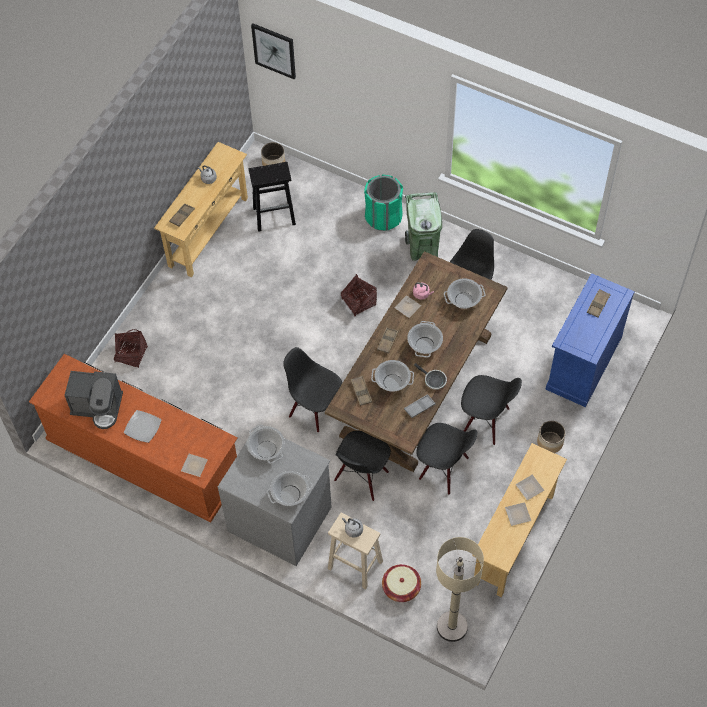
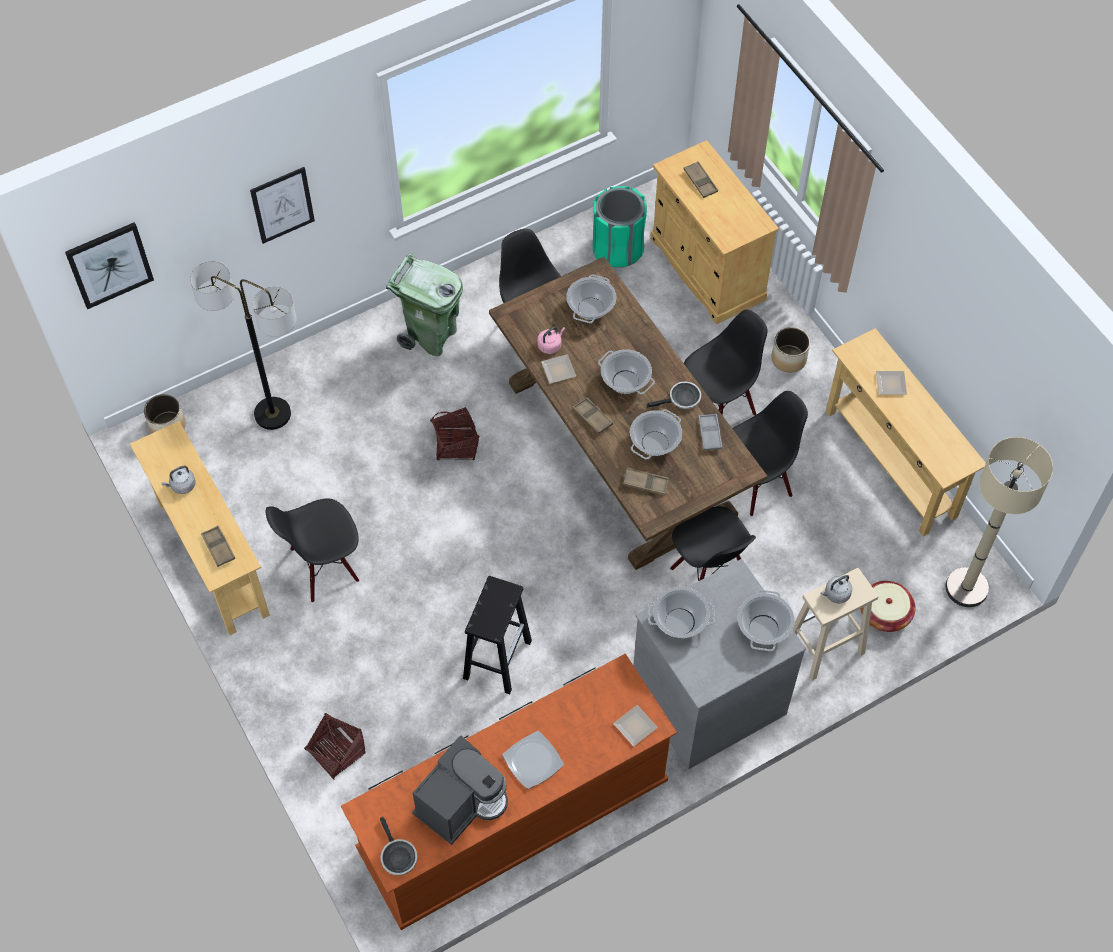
camera: 60 degrees left, 0 degrees up
black stool [249,162,296,232] -> black stool moved to [463,576,532,694]
black chair [283,347,342,433] -> black chair moved to [266,499,359,603]
green trash can [364,175,403,231] -> green trash can moved to [593,186,647,268]
plate [505,502,531,526] -> none
blue cabinet [546,273,635,407] -> beige cabinet [650,140,779,324]
none -> floor lamp [190,261,297,430]
none -> picture [250,167,315,244]
none -> frying pan [380,817,417,876]

